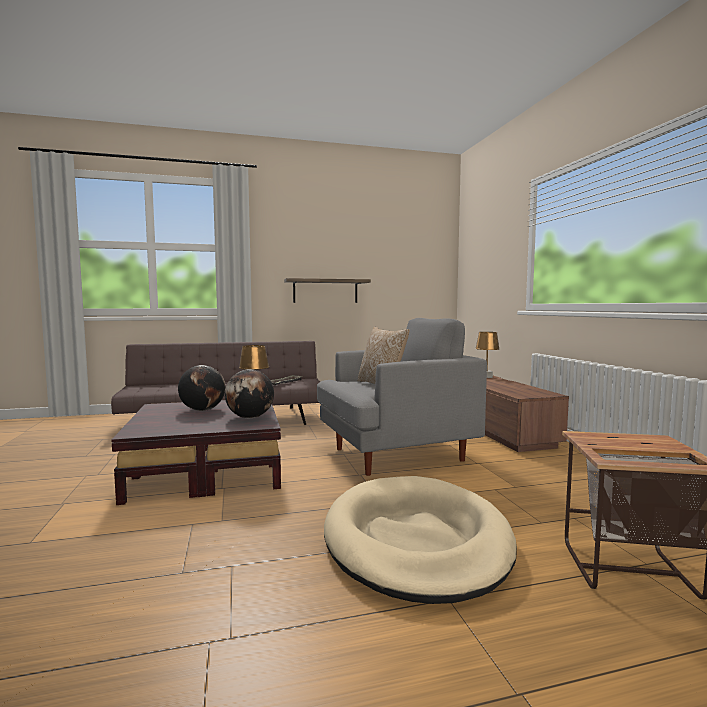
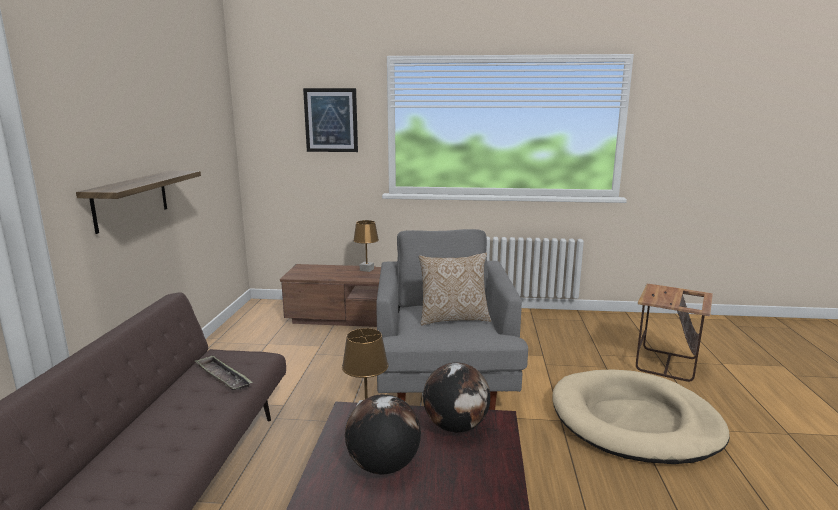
camera: 70 degrees left, 10 degrees up
none -> picture [303,88,358,152]

